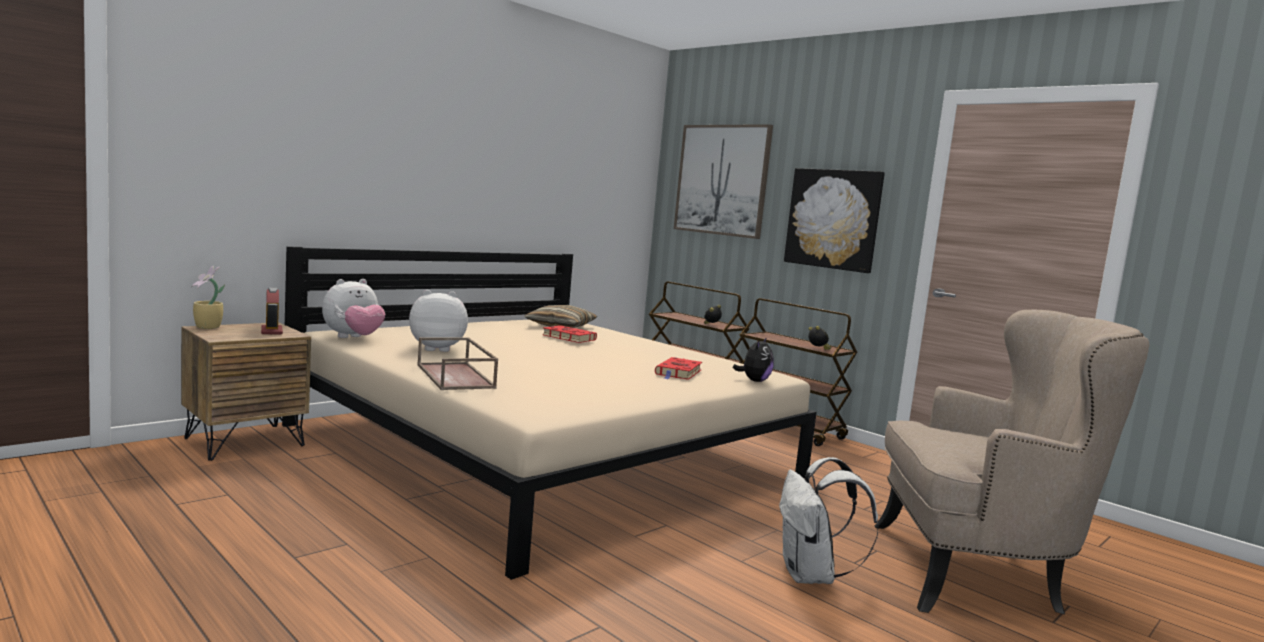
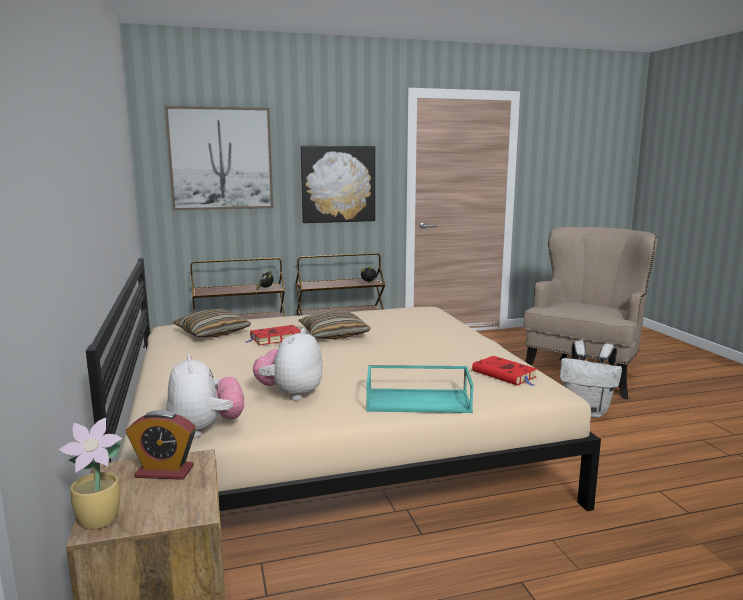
camera: 60 degrees left, 5 degrees up
brown tray [417,337,498,390] -> turquoise tray [366,365,473,413]
red book [655,357,702,380] -> red book moved to [472,356,537,386]
plush toy [733,337,774,382] -> none
none -> pillow [298,311,371,339]

